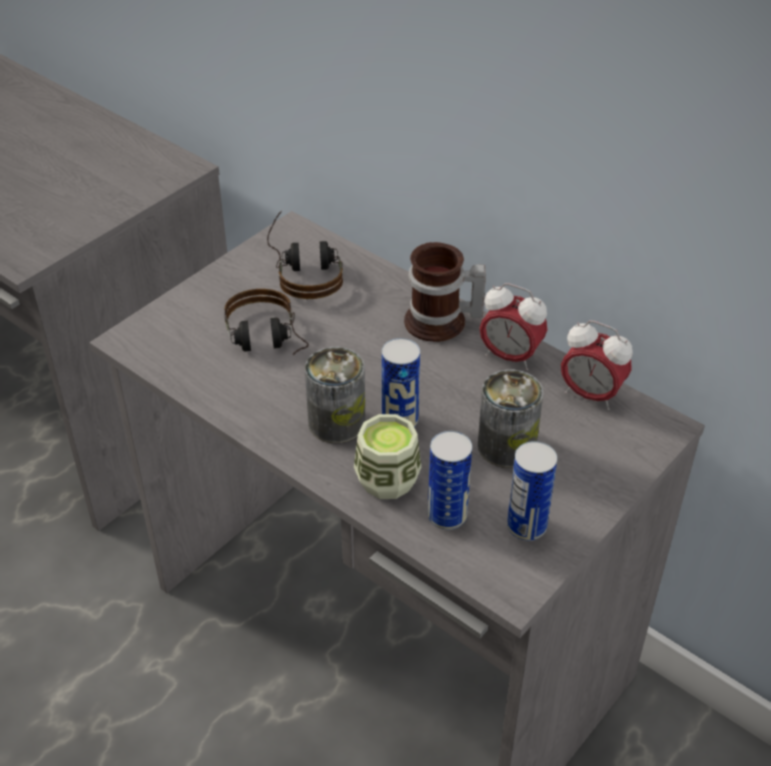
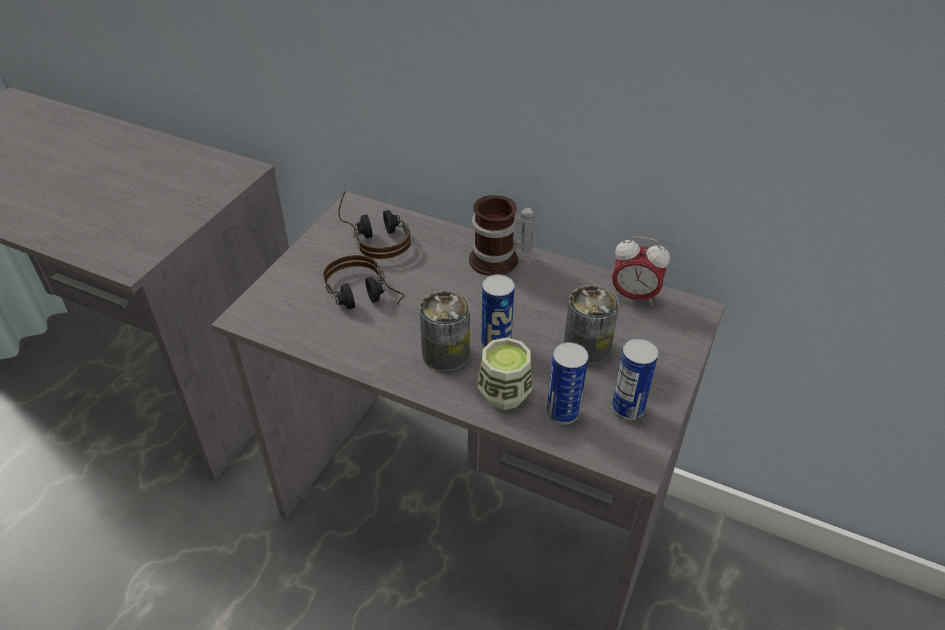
camera: 15 degrees left, 0 degrees up
alarm clock [479,283,547,371] -> none

